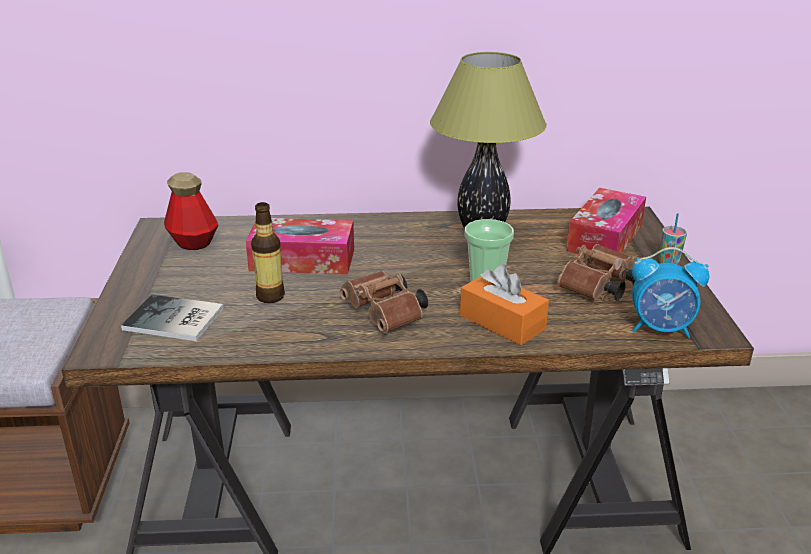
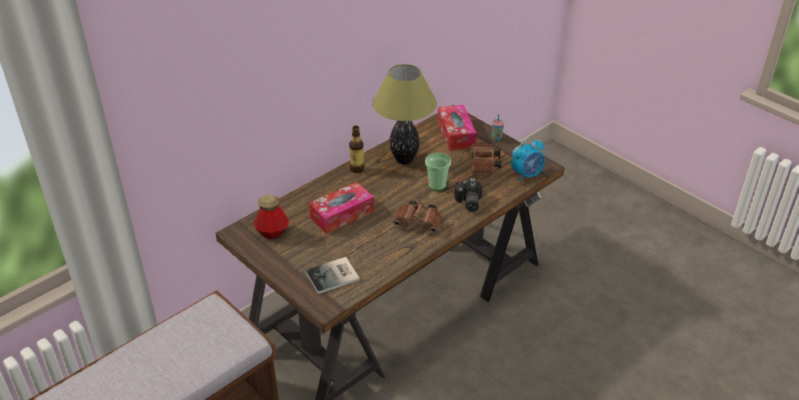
camera: 40 degrees left, 10 degrees up
bottle [251,202,285,303] -> bottle moved to [349,126,364,173]
orange tissue box [460,264,549,345] -> camera [455,178,482,212]

